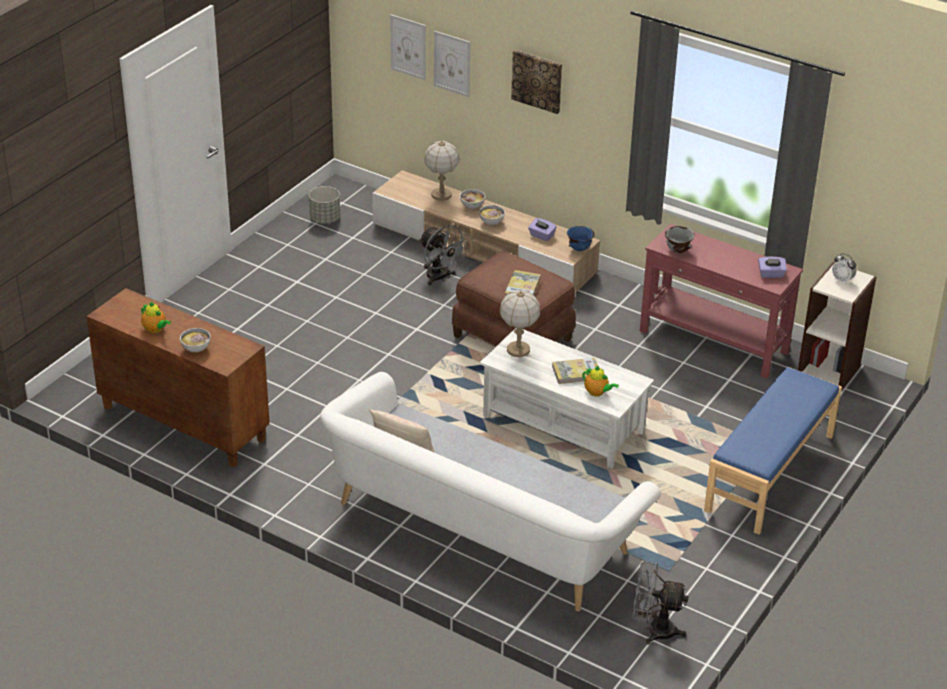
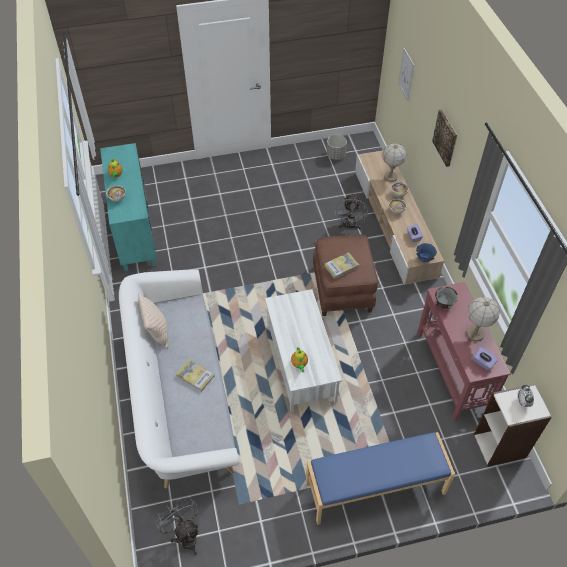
camera: 45 degrees right, 15 degrees up
brown cabinet [87,288,270,467] -> turquoise cabinet [100,143,157,271]
picture [434,31,471,97] -> none
table lamp [500,290,540,357] -> table lamp moved to [466,297,500,341]
book [552,358,598,384] -> book moved to [176,359,215,392]

